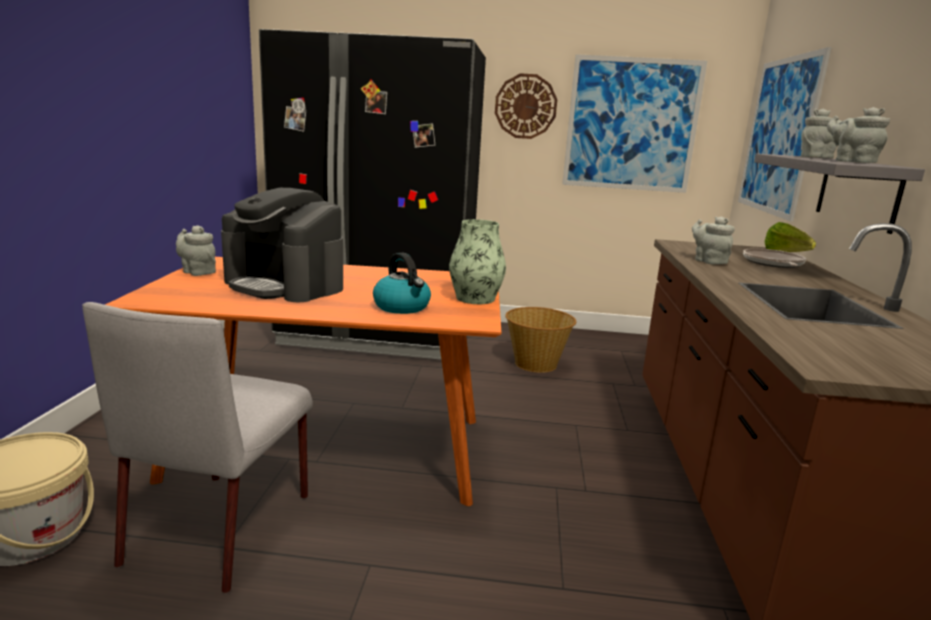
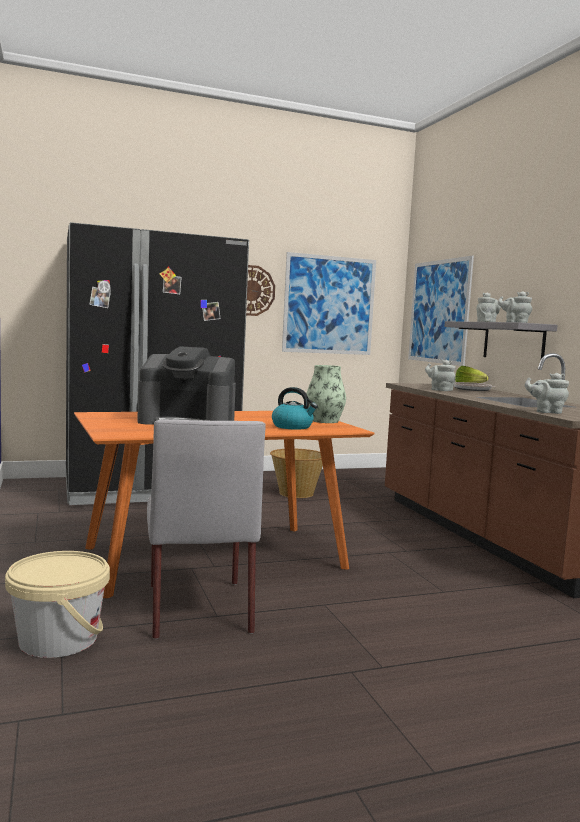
camera: 25 degrees left, 10 degrees down
grey teapot [176,225,216,276] -> grey teapot moved to [525,373,569,414]

